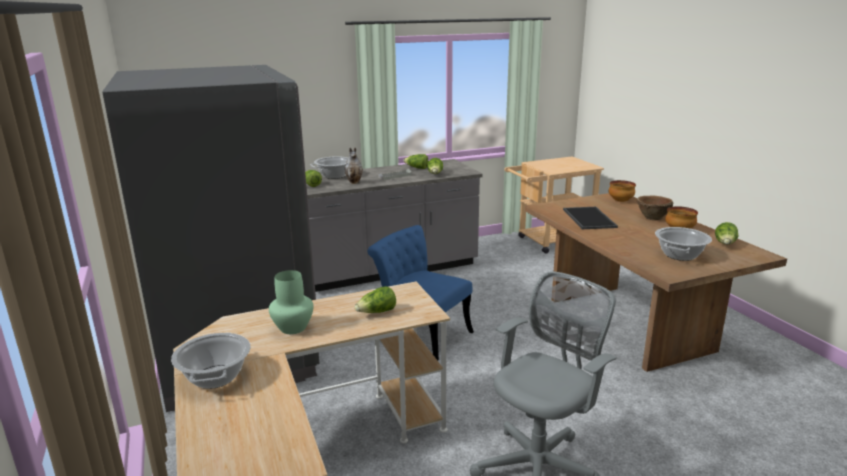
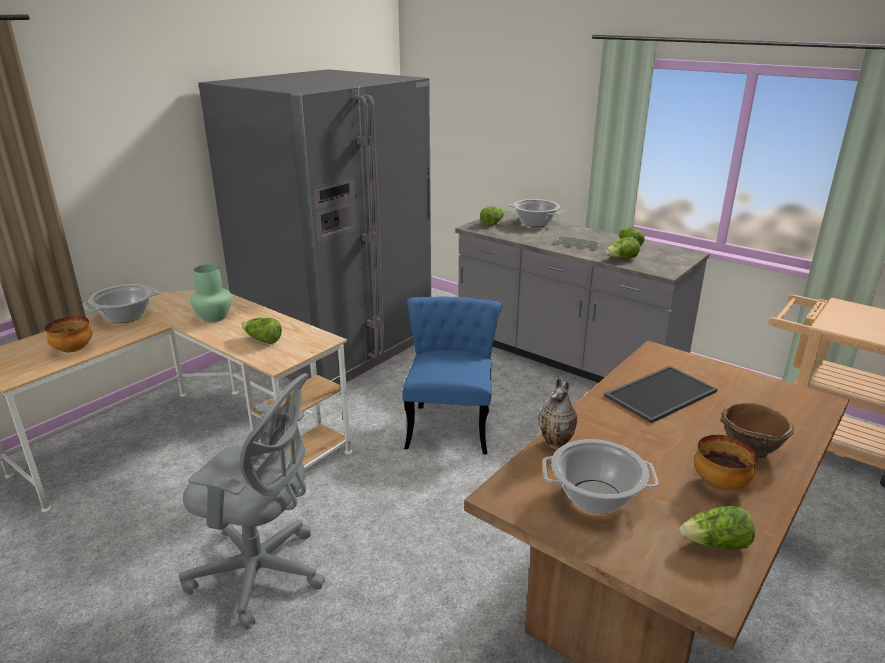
camera: 60 degrees right, 5 degrees up
vase [345,147,363,184] -> vase moved to [538,377,577,449]
bowl [609,180,636,202] -> bowl moved to [45,316,92,352]

